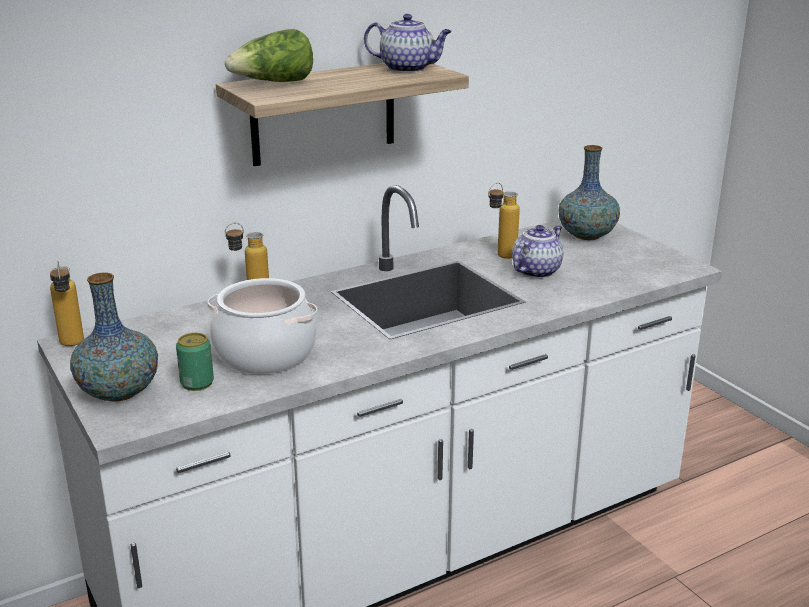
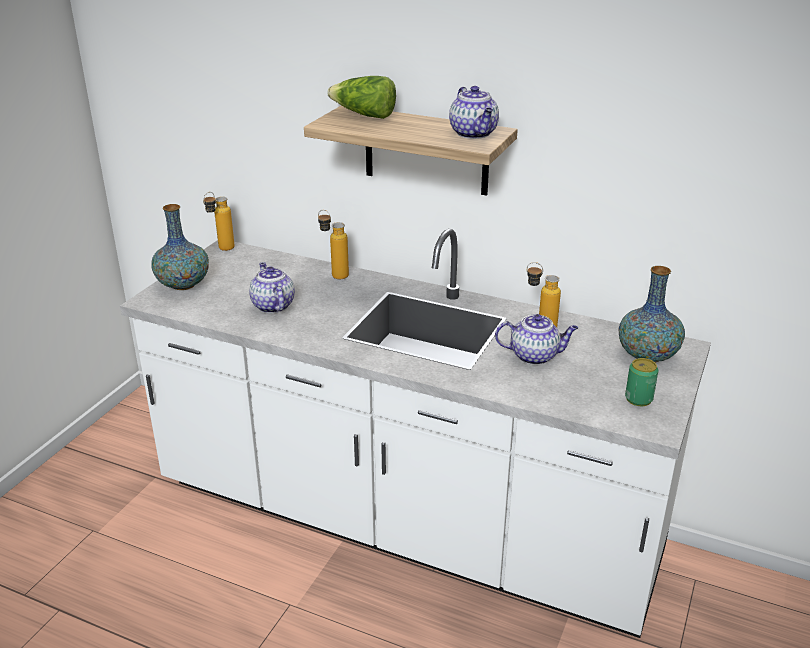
camera: 55 degrees right, 5 degrees up
can [176,333,214,391] -> can moved to [625,358,658,406]
cooking pot [207,278,318,374] -> teapot [249,262,295,313]

